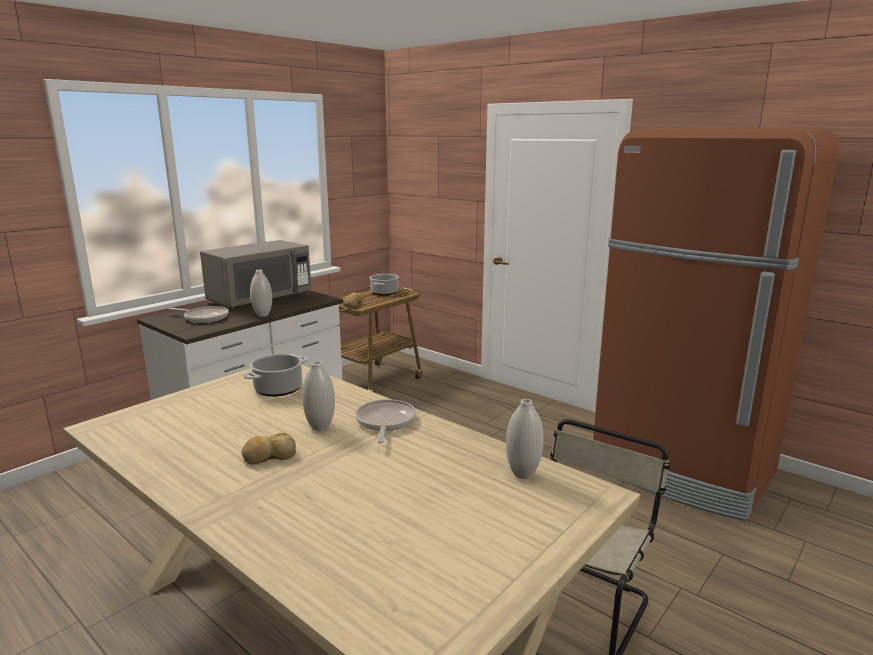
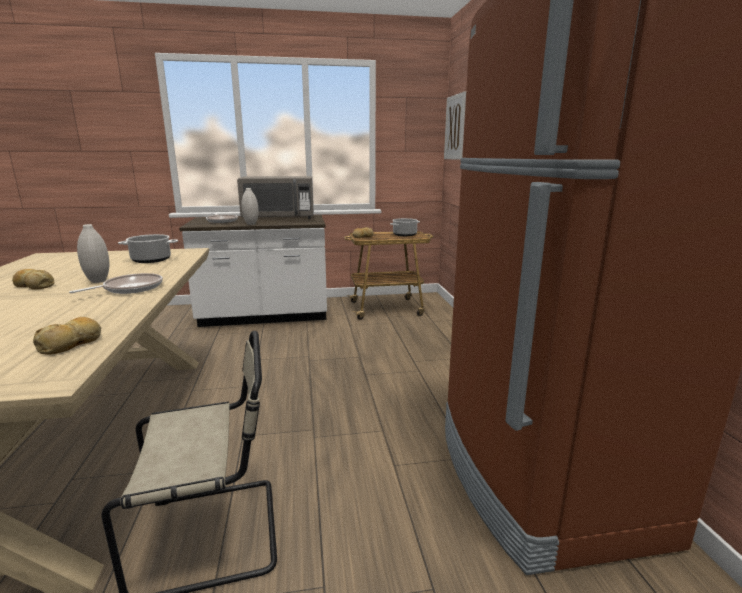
camera: 40 degrees right, 0 degrees up
white vase [506,399,544,479] -> bread [33,317,101,355]
none -> picture [444,92,466,160]

